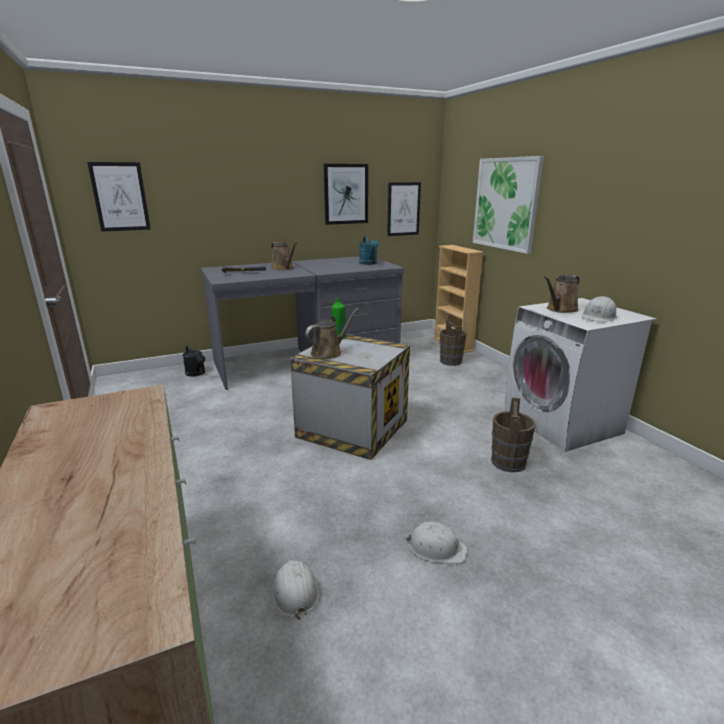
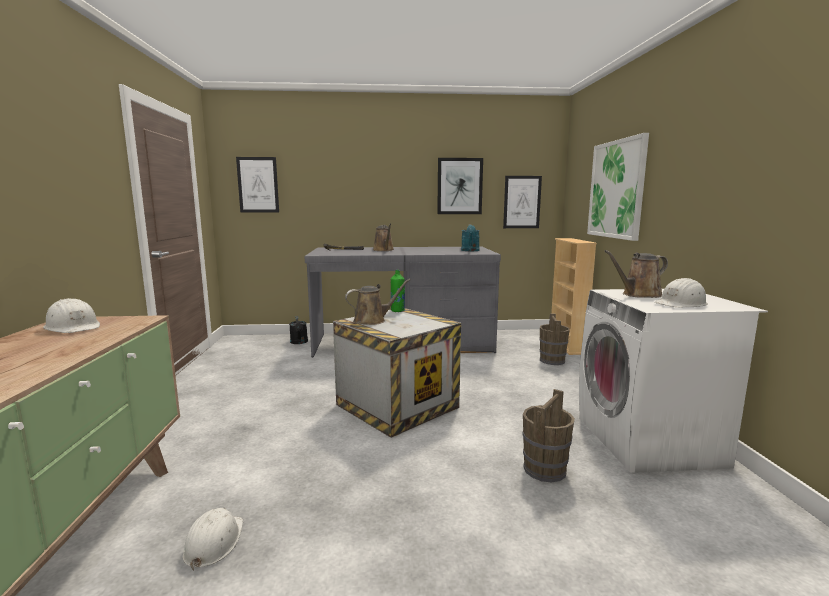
camera: 20 degrees right, 10 degrees down
white hard hat [405,522,467,563] -> white hard hat moved to [43,298,100,333]

